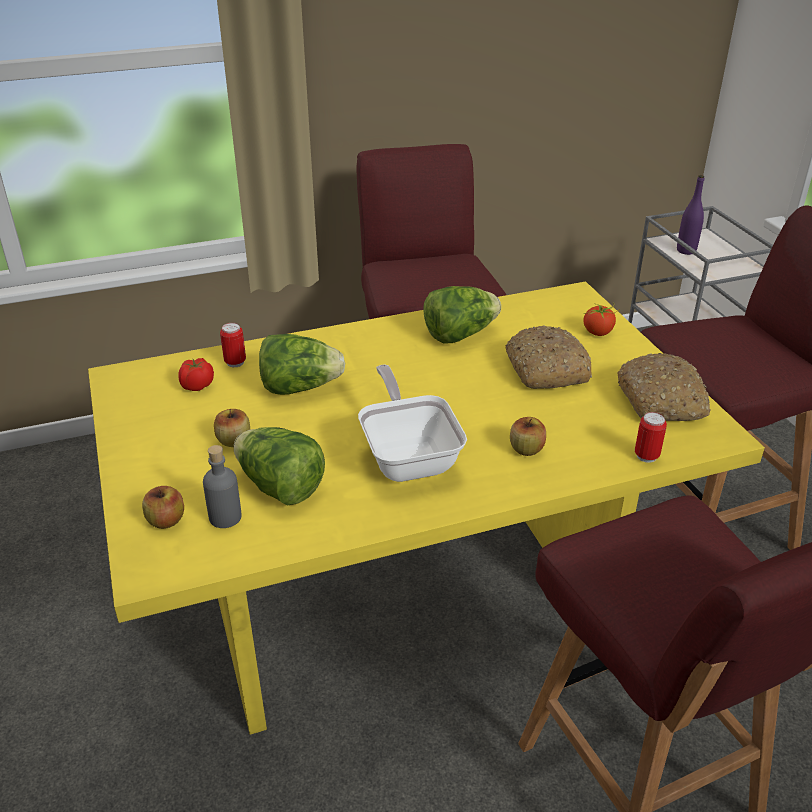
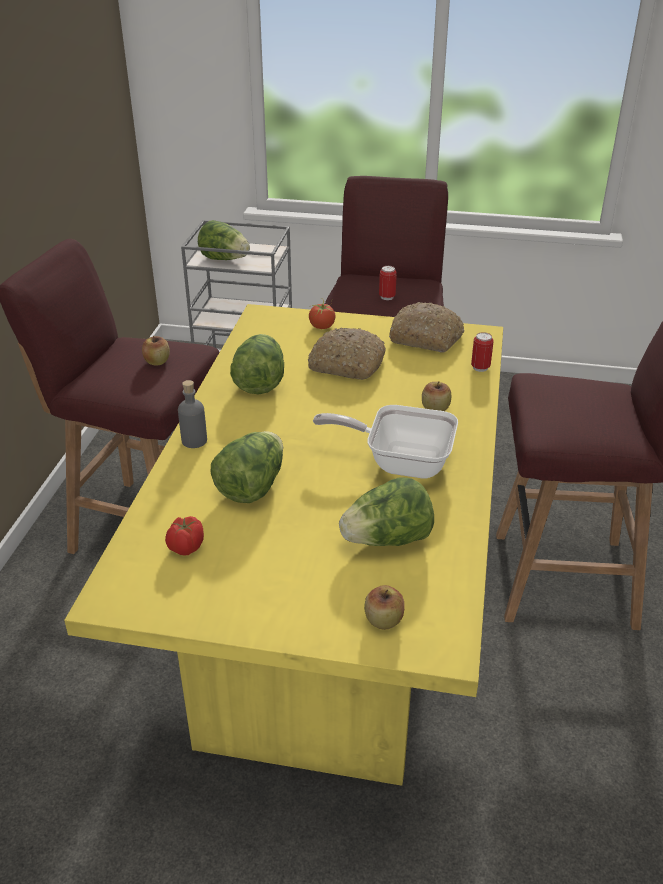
camera: 60 degrees left, 0 degrees up
grey bottle [203,445,242,528] -> grey bottle moved to [178,380,207,448]
apple [214,409,250,447] -> apple moved to [142,336,170,366]
can [220,323,246,367] -> can moved to [379,266,397,300]
purple bottle [677,175,704,255] -> lettuce [198,220,250,260]

